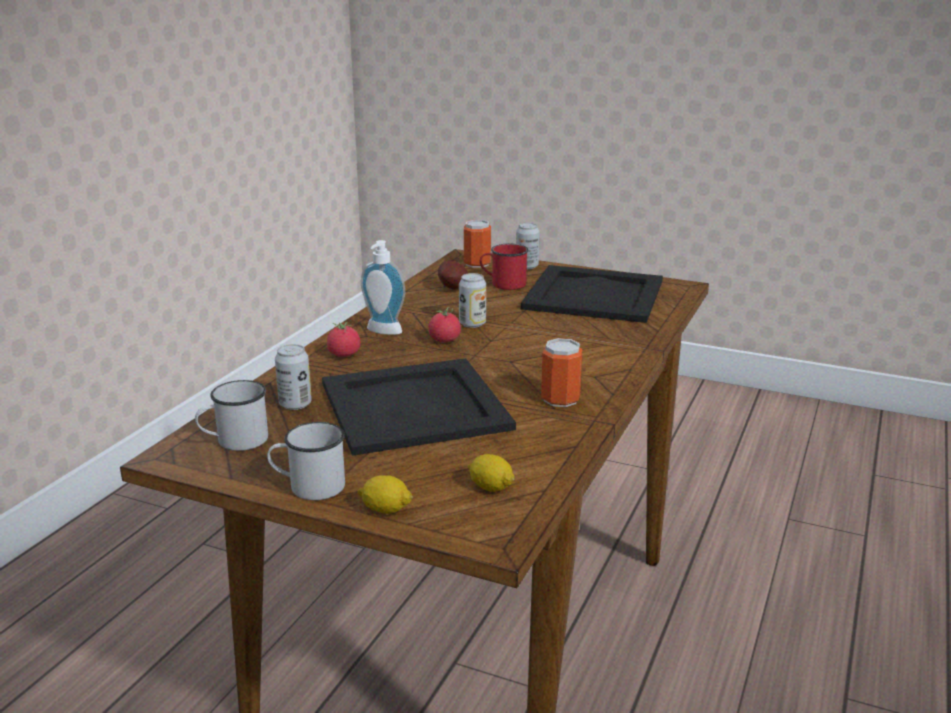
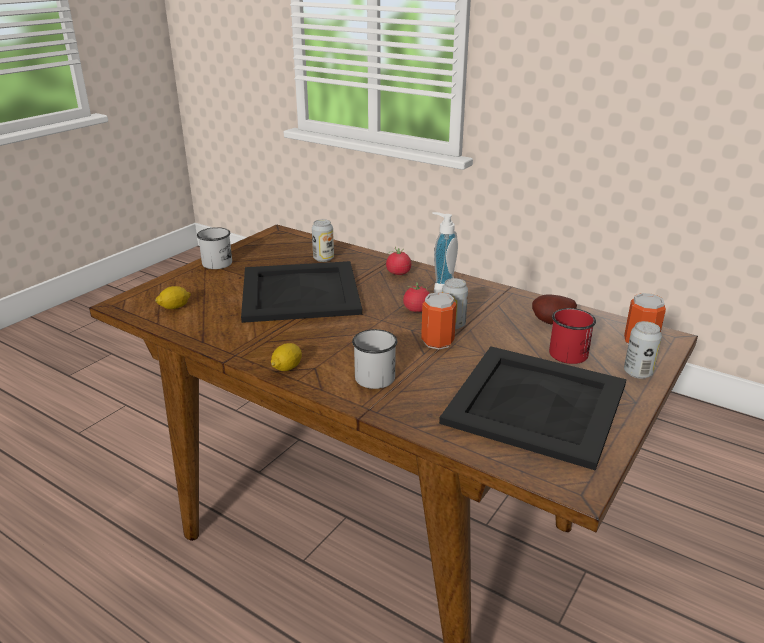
camera: 100 degrees right, 5 degrees up
white mug [195,380,268,451] -> white mug moved to [352,329,397,389]
lemon [357,475,413,514] -> lemon moved to [271,343,302,371]
can [541,338,582,407] -> can moved to [421,292,457,349]

